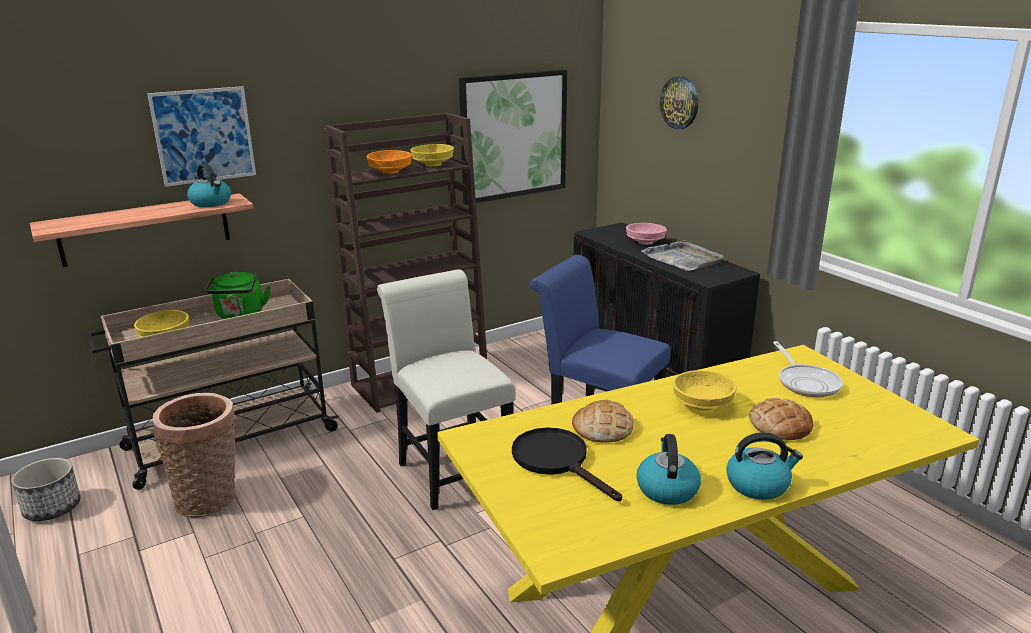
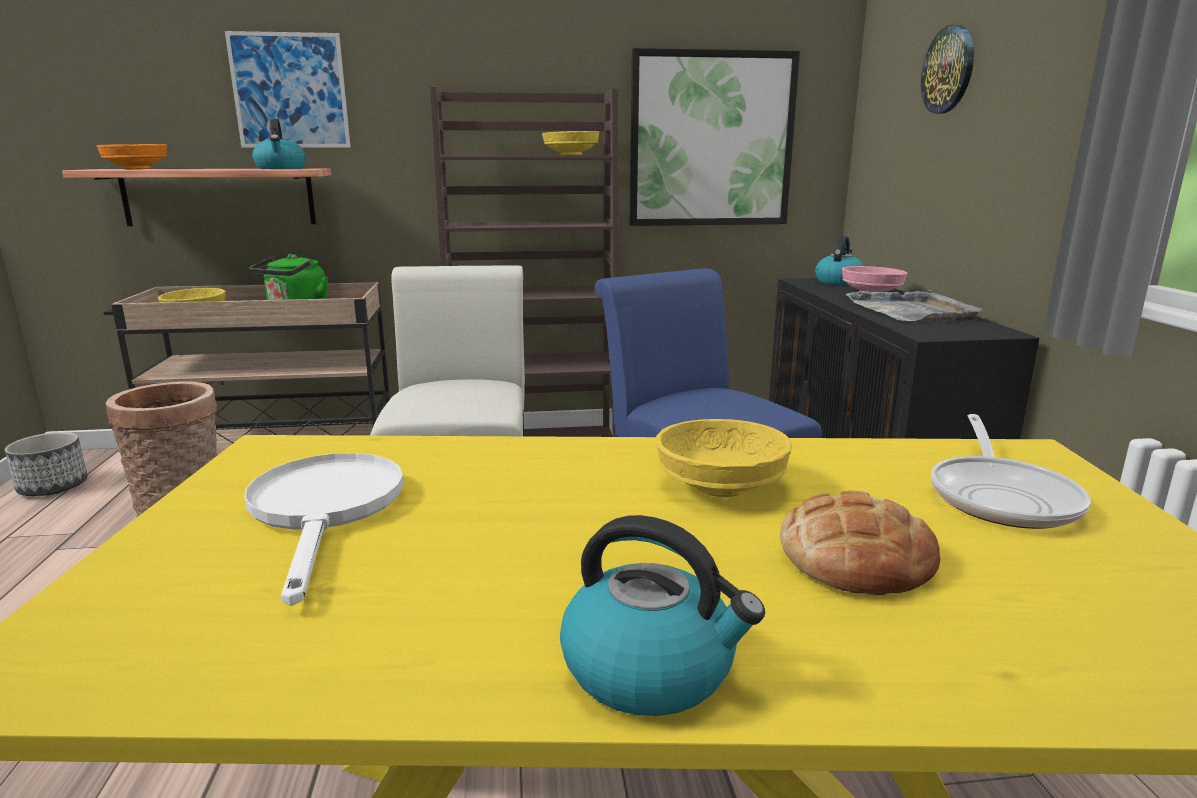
camera: 25 degrees right, 5 degrees down
orange bowl [367,150,412,174] -> orange bowl moved to [97,144,167,169]
black frying pan [512,428,622,501] -> white frying pan [244,453,404,606]
bread [572,400,634,443] -> none
kettle [636,434,701,505] -> kettle moved to [815,236,864,285]

